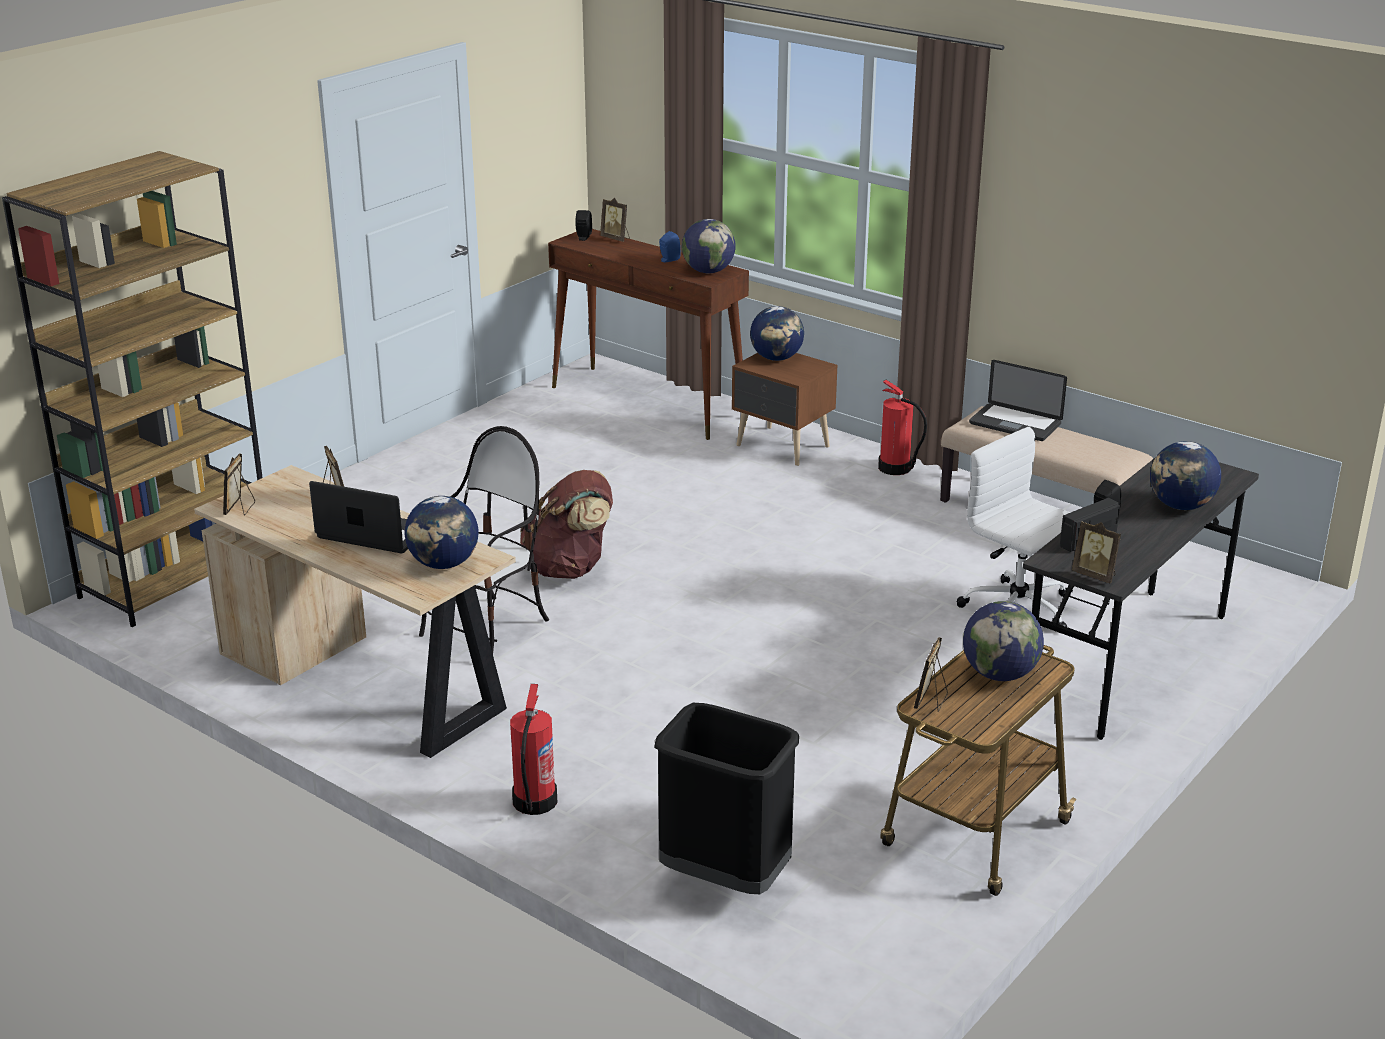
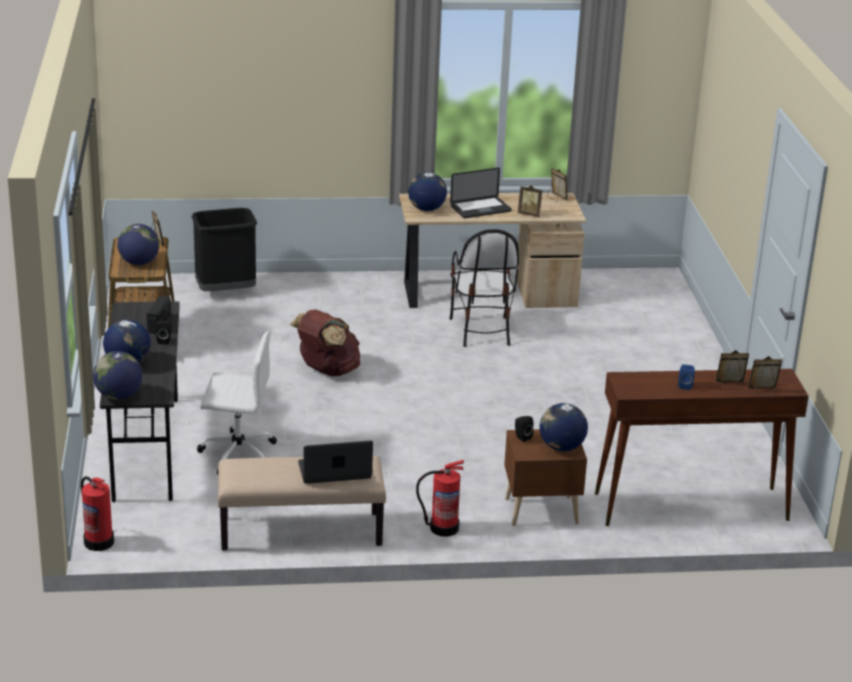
camera: 135 degrees right, 0 degrees up
brown bookcase [2,151,263,627] -> none
fire extinguisher [510,684,557,815] -> fire extinguisher moved to [81,476,114,551]
brown backpack [520,470,613,579] -> brown backpack moved to [290,309,361,376]
black speaker [575,210,592,241] -> black speaker moved to [515,416,534,442]
globe [682,219,736,273] -> globe moved to [93,351,142,400]
picture frame [1072,521,1121,583] -> picture frame moved to [716,350,749,389]

